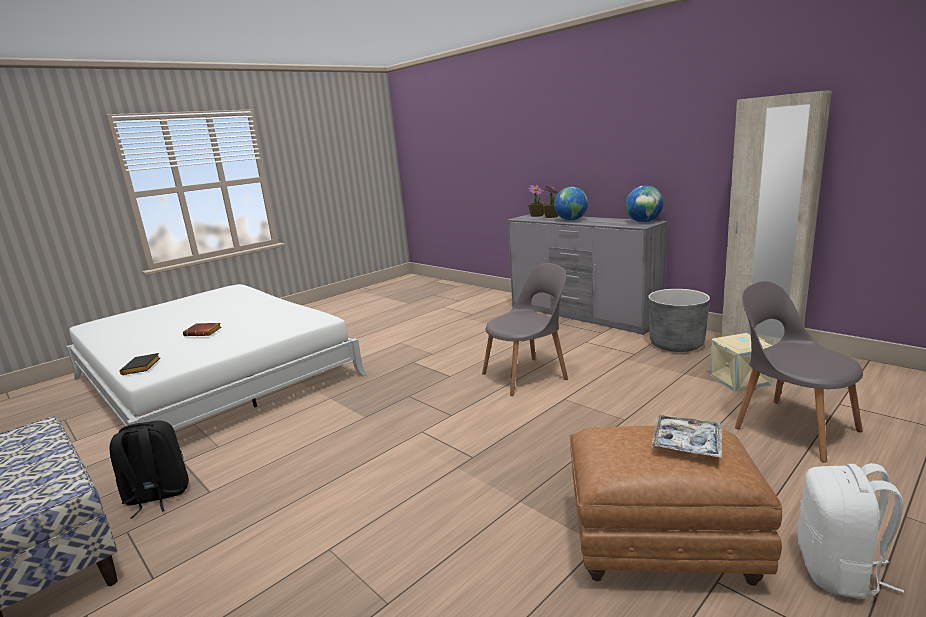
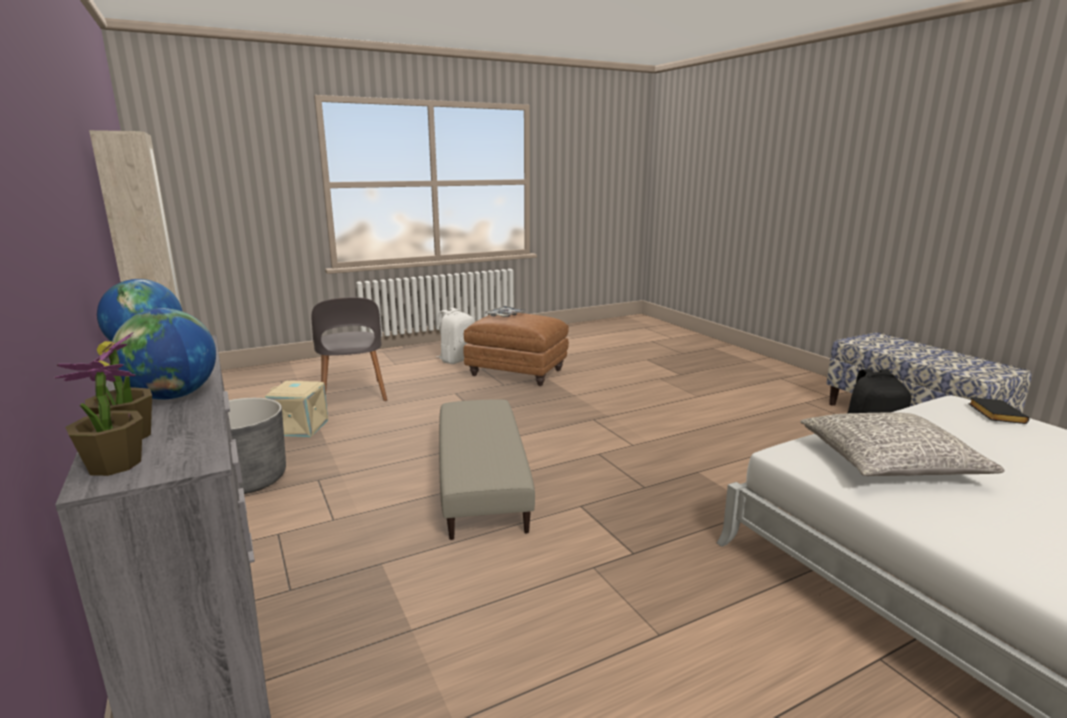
camera: 165 degrees left, 0 degrees up
brown book [183,323,222,336] -> none
grey chair [482,263,568,396] -> beige ottoman [439,399,535,540]
none -> grey pillow [800,412,1005,476]

